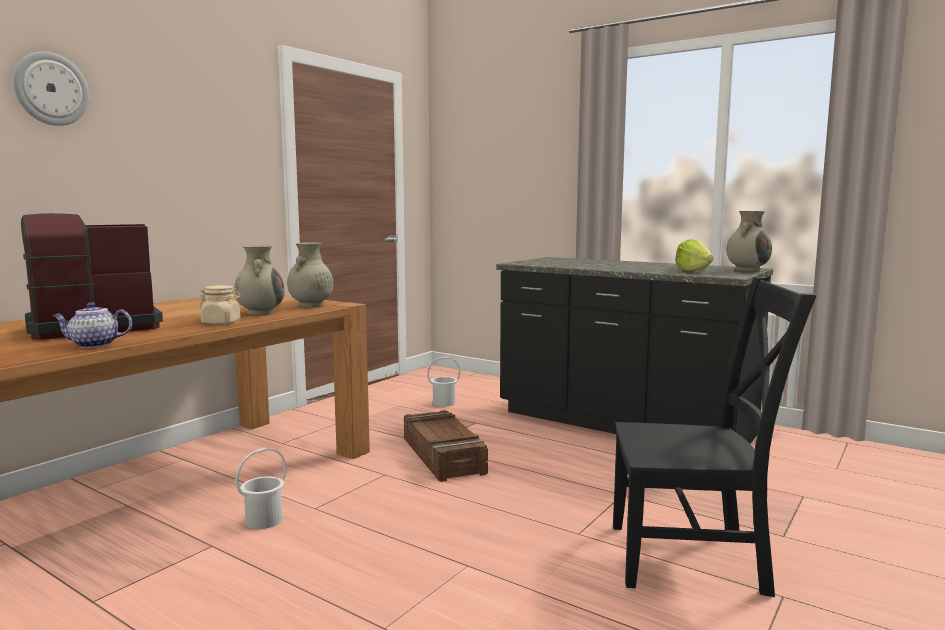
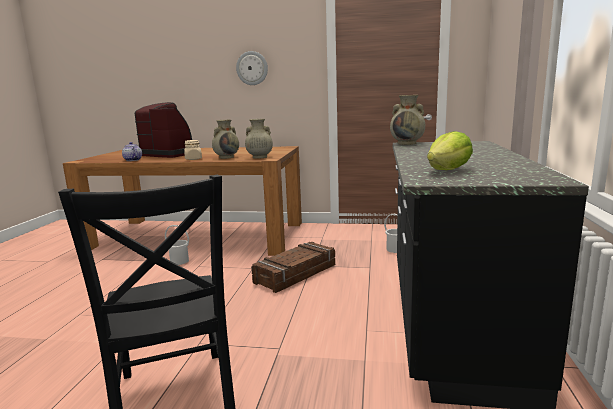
camera: 65 degrees right, 5 degrees up
wall clock [13,51,89,126] -> wall clock moved to [236,51,268,85]
beige vase [727,211,772,272] -> beige vase moved to [390,95,425,145]

